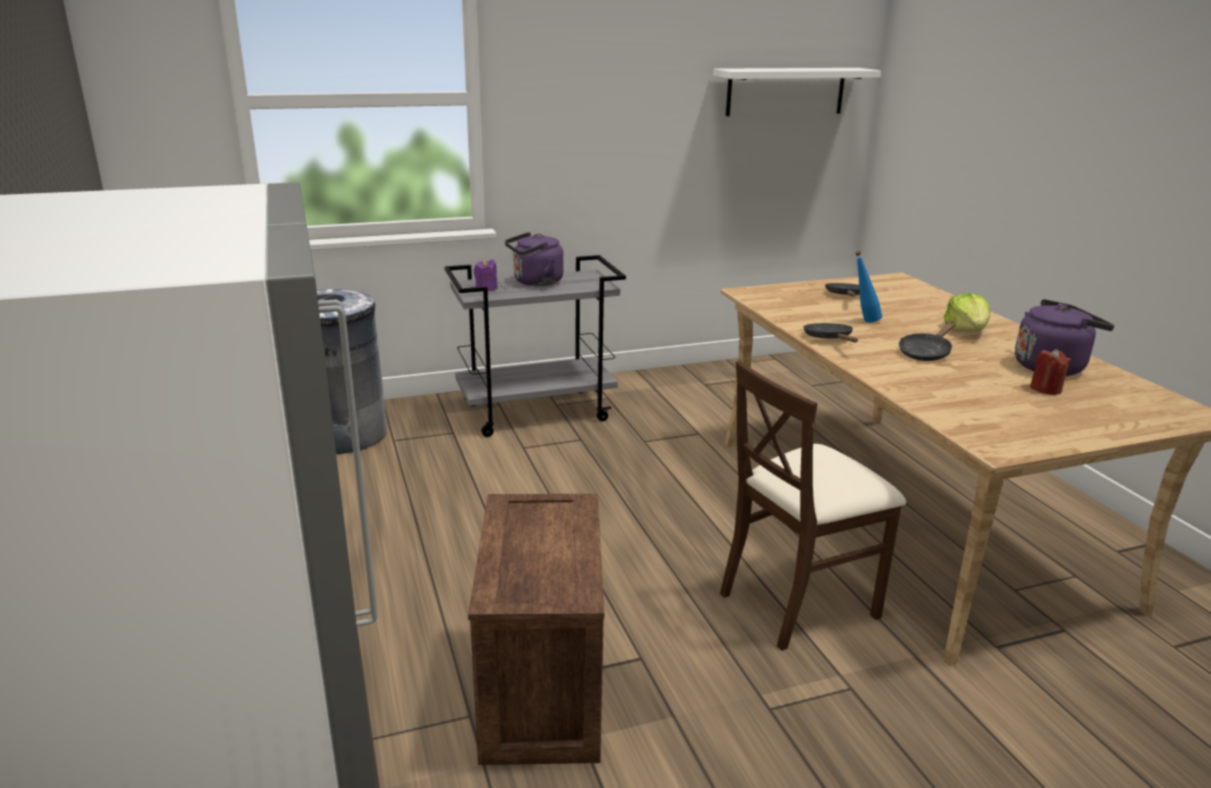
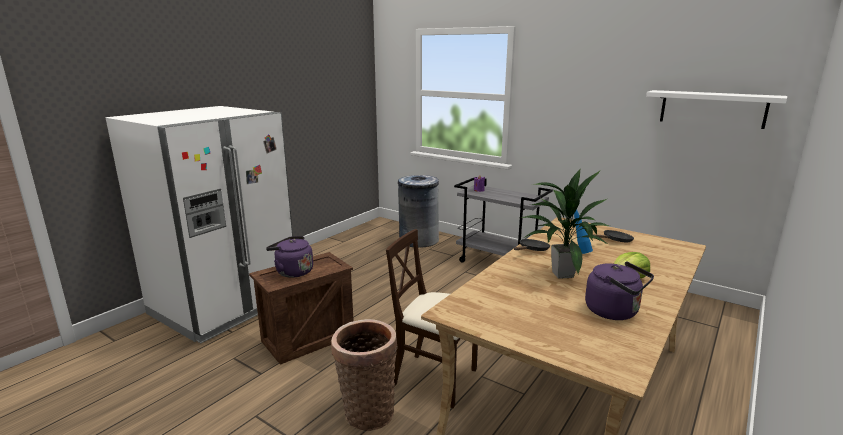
camera: 55 degrees right, 5 degrees down
purple kettle [505,232,564,286] -> purple kettle moved to [266,236,313,278]
black frying pan [899,321,956,361] -> potted plant [520,168,610,279]
red candle [1030,349,1071,395] -> none
none -> basket [331,319,398,431]

